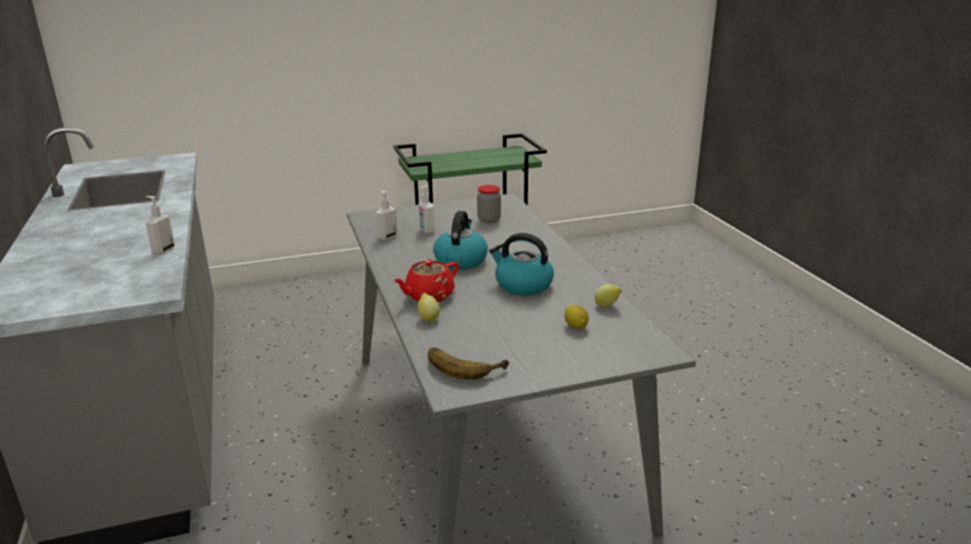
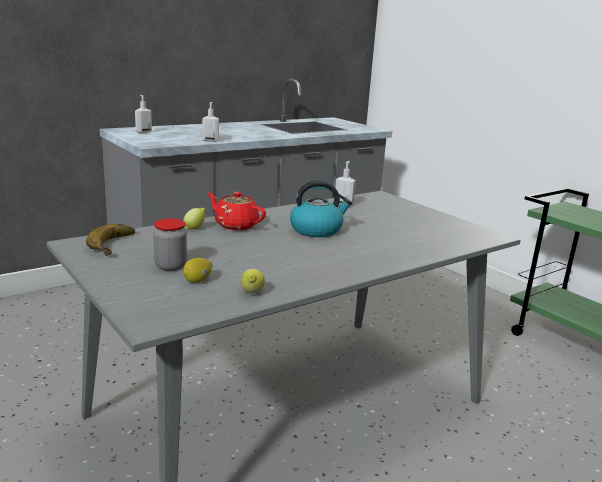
camera: 70 degrees right, 5 degrees down
soap dispenser [419,186,434,234] -> soap dispenser moved to [135,95,152,133]
jar [477,185,501,223] -> jar moved to [153,218,187,271]
kettle [489,233,554,295] -> none

